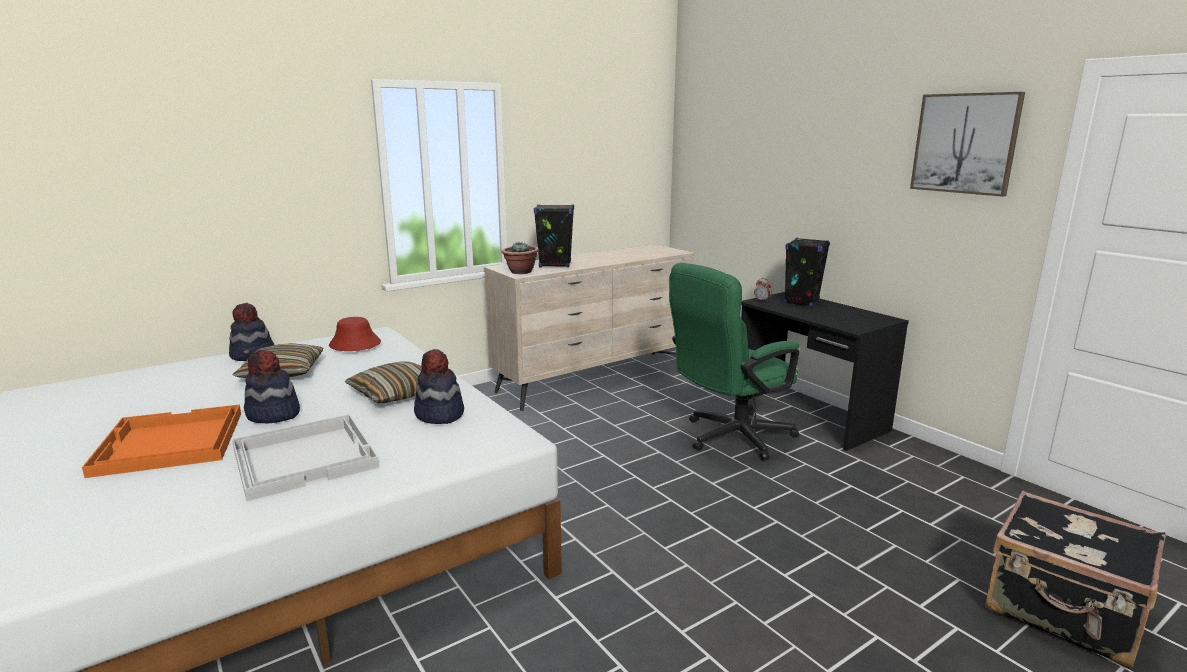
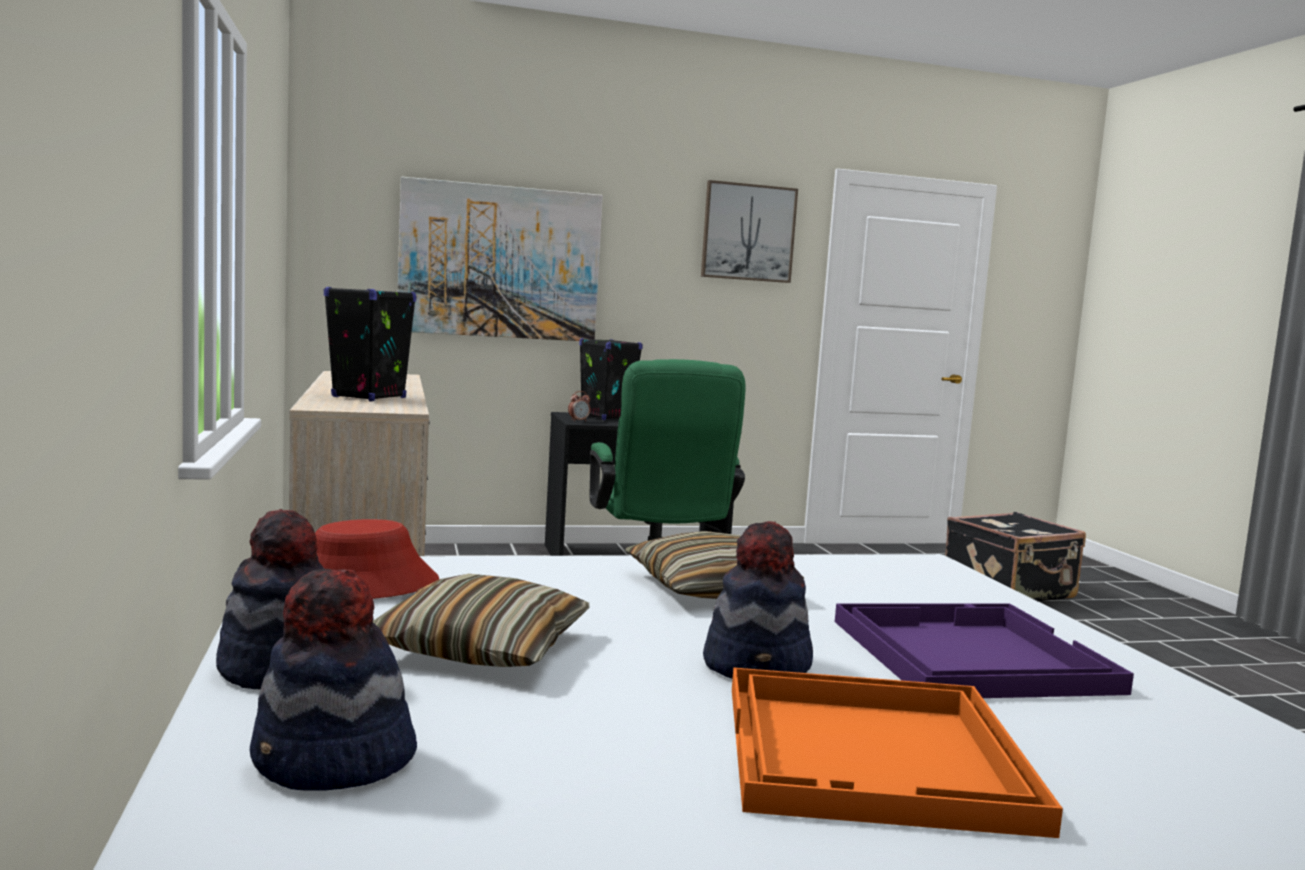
camera: 70 degrees left, 10 degrees down
white tray [232,414,379,501] -> purple tray [835,603,1134,698]
hat [414,349,464,424] -> hat moved to [250,569,417,791]
potted plant [501,241,539,274] -> none
none -> picture [398,177,603,341]

